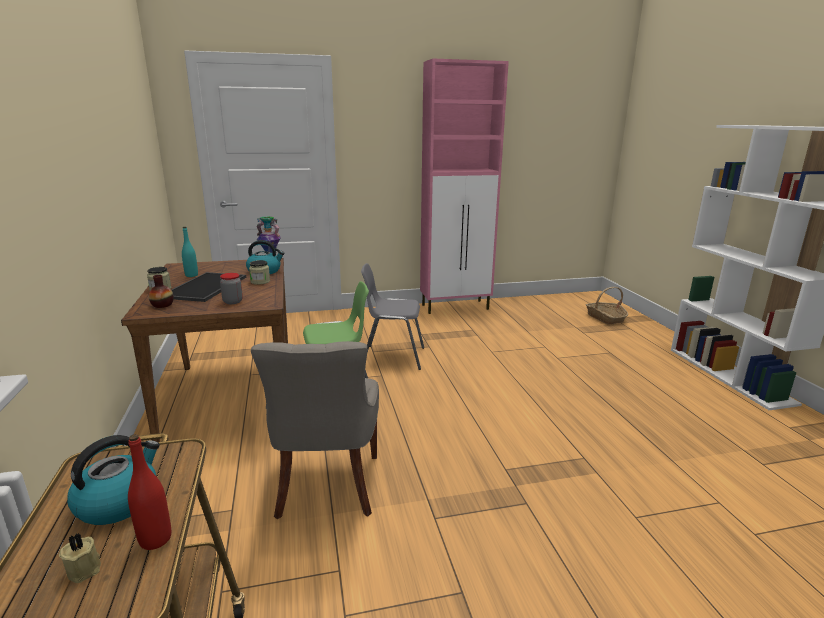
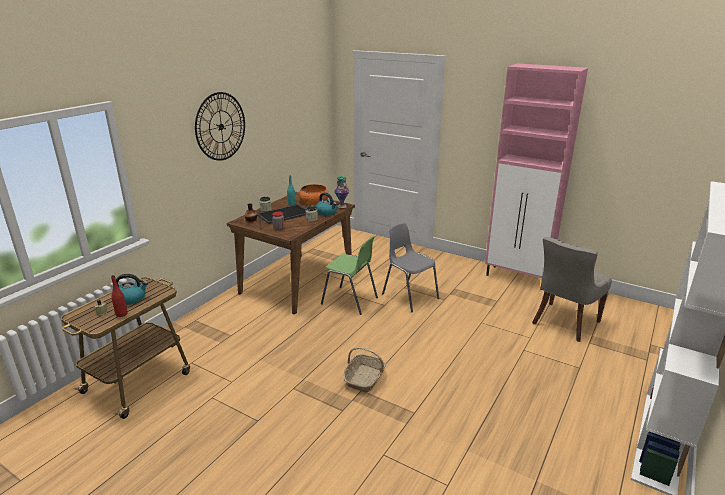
camera: 45 degrees right, 5 degrees up
grey chair [251,341,379,519] -> grey chair moved to [532,237,612,342]
basket [586,287,628,324] -> basket moved to [344,347,386,392]
none -> wall clock [195,92,245,161]
none -> orange bowl [299,184,329,205]

